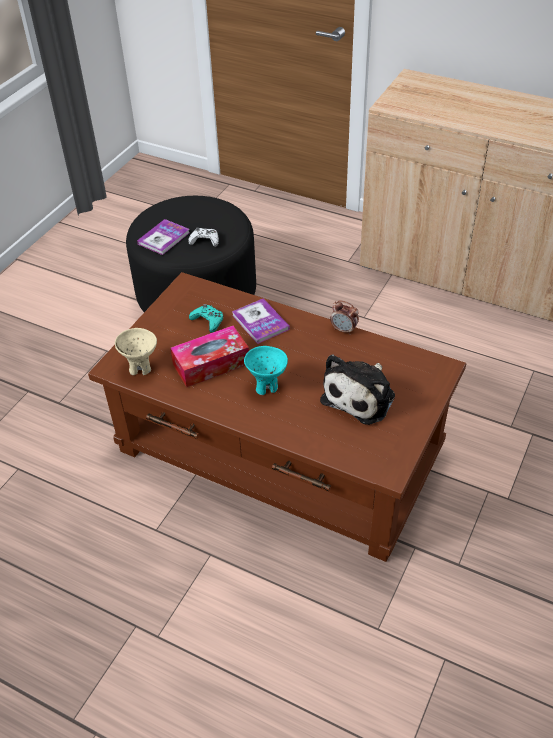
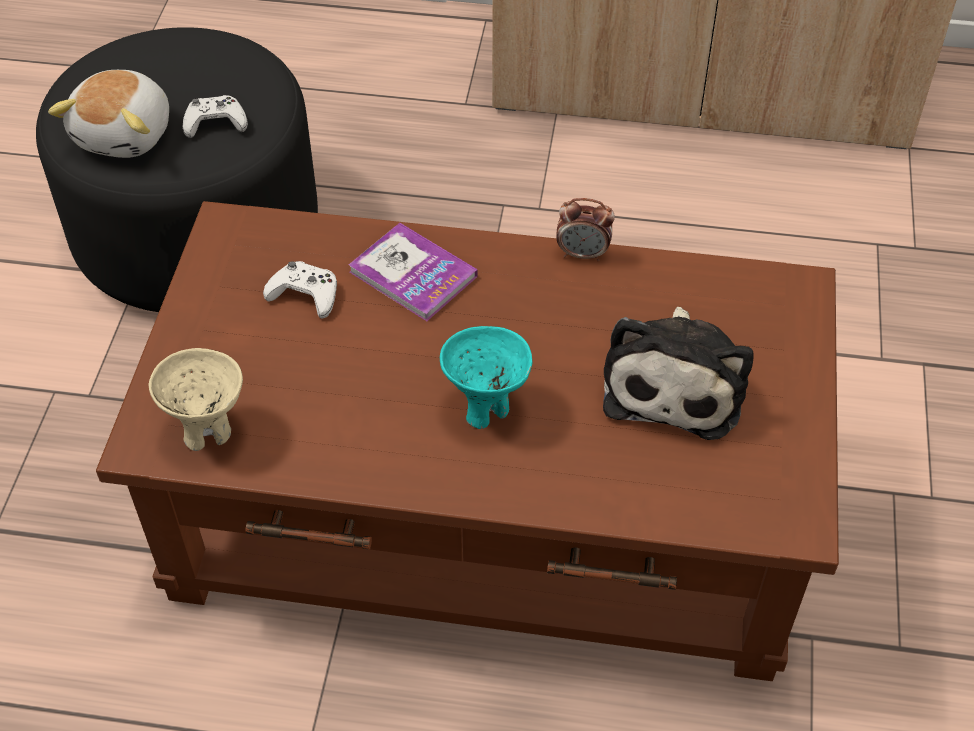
camera: 20 degrees left, 5 degrees up
book [137,219,190,255] -> plush toy [48,70,169,158]
tissue box [170,326,249,387] -> none
turquoise game controller [189,304,223,333] -> white game controller [263,261,337,319]

